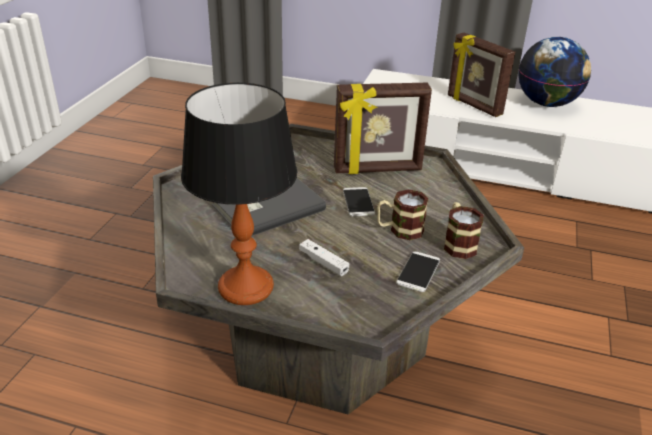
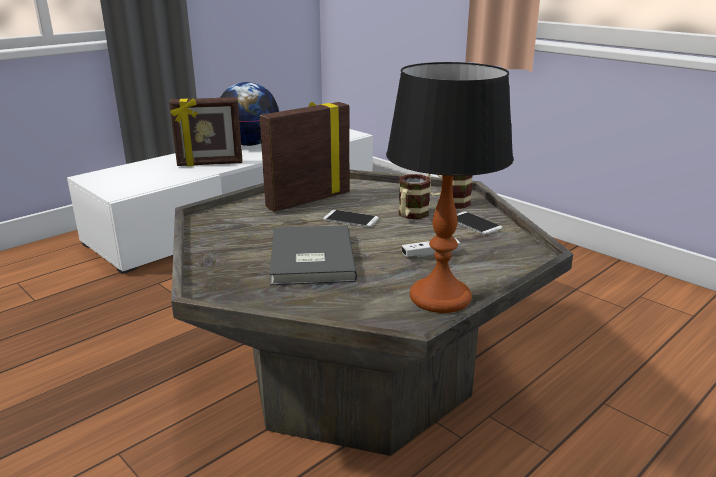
camera: 60 degrees left, 10 degrees down
picture frame [334,83,432,174] -> picture frame turned 150 degrees counterclockwise [260,101,350,212]

